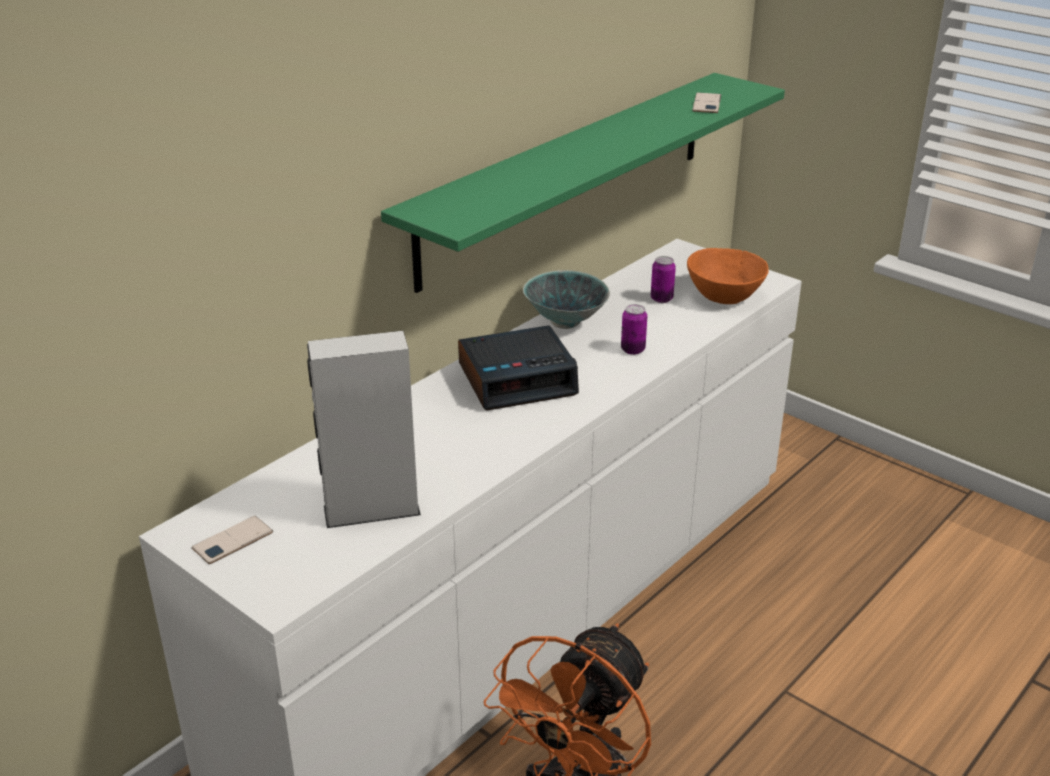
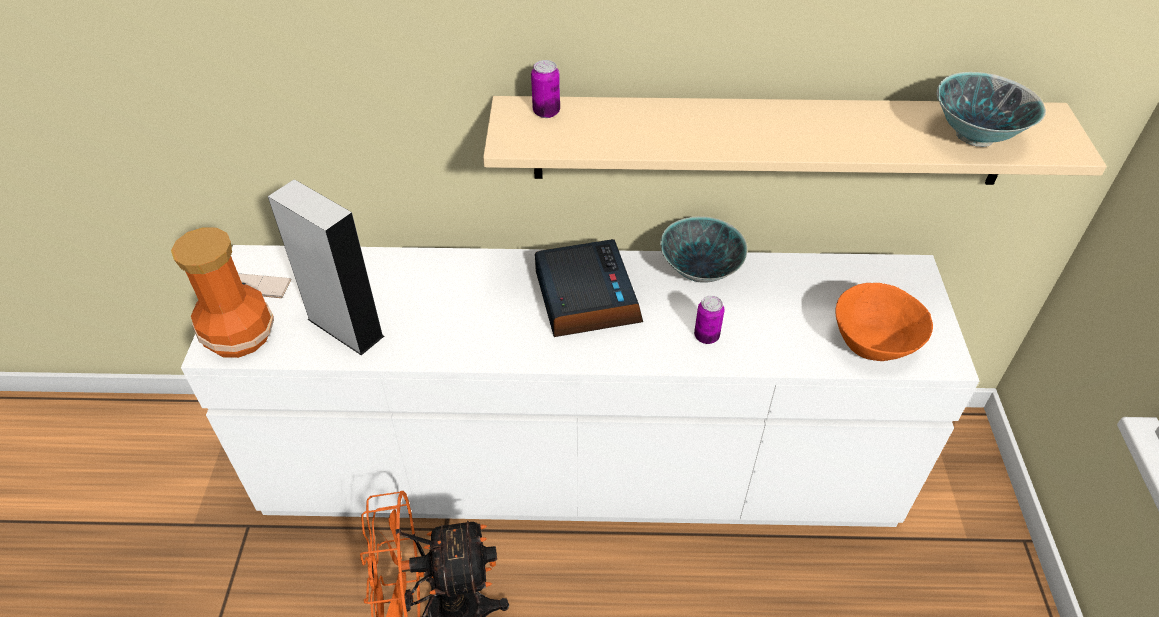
camera: 50 degrees right, 15 degrees up
green shelf [381,73,785,293] -> beige shelf [483,96,1107,185]
alarm clock [458,325,579,411] -> alarm clock turned 135 degrees counterclockwise [535,239,643,337]
can [651,256,676,303] -> can moved to [531,60,560,118]
phone [692,92,721,113] -> bowl [937,72,1046,147]
none -> vase [171,227,274,358]

